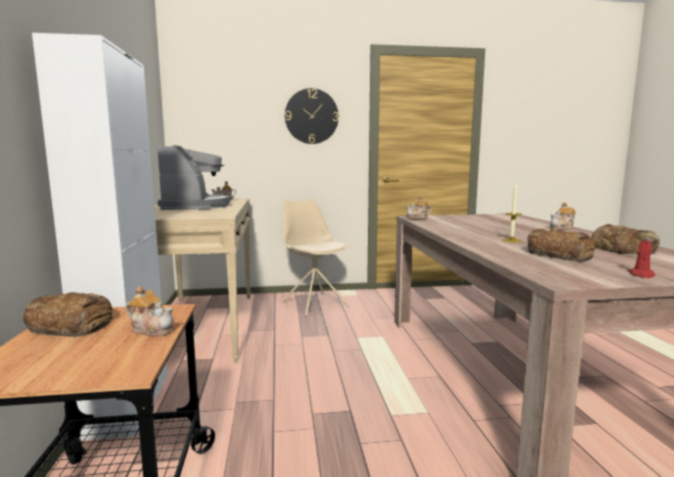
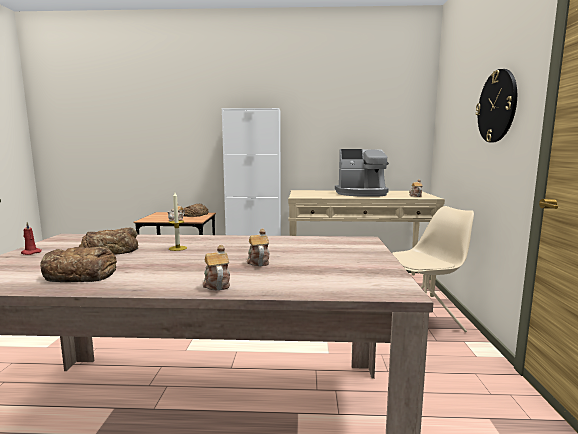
camera: 100 degrees right, 0 degrees up
teapot [406,196,432,219] -> teapot moved to [247,229,270,266]

